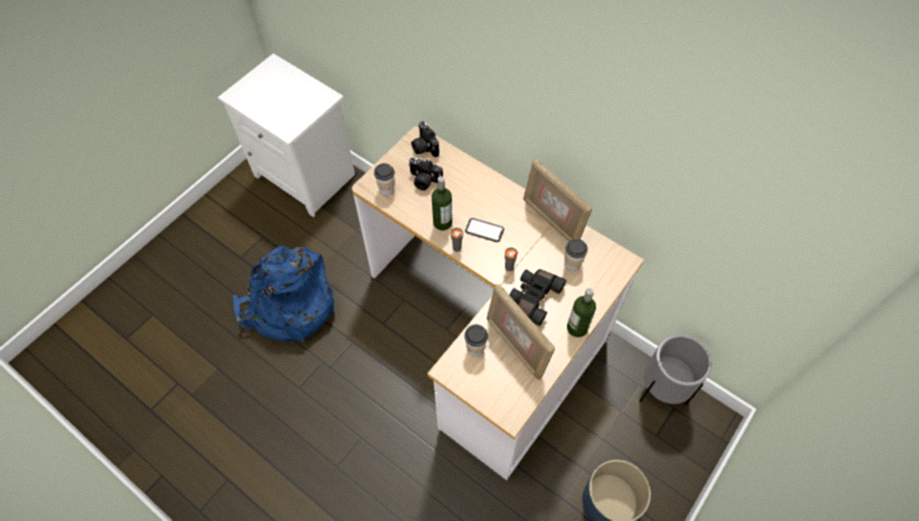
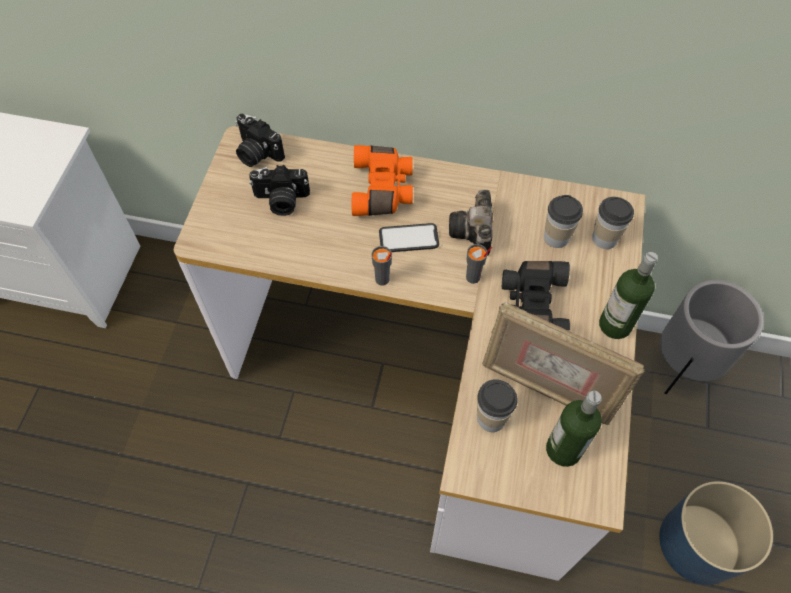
camera: 25 degrees left, 0 degrees up
blue backpack [232,245,334,342] -> none
cup [374,163,395,196] -> cup moved to [592,197,634,249]
bottle [432,176,452,230] -> bottle moved to [546,391,602,467]
picture frame [523,159,592,241] -> none
none -> orange binoculars [352,145,413,216]
none -> camera [449,190,493,256]

